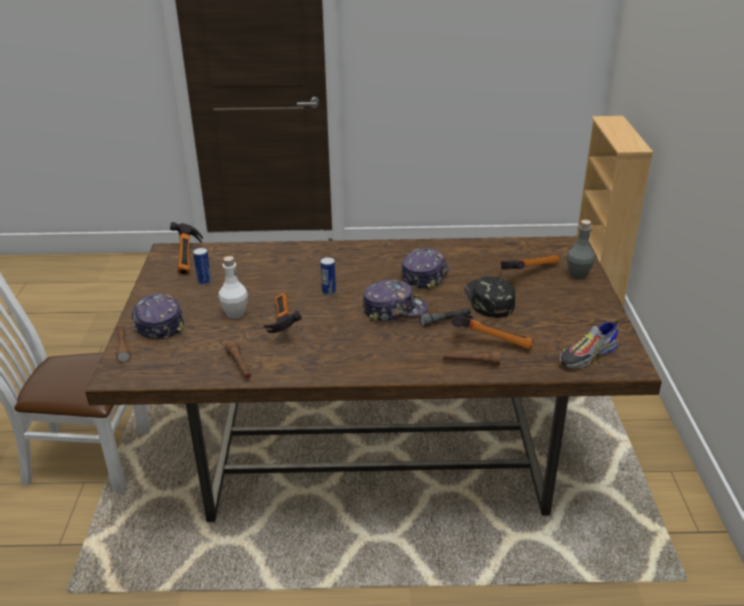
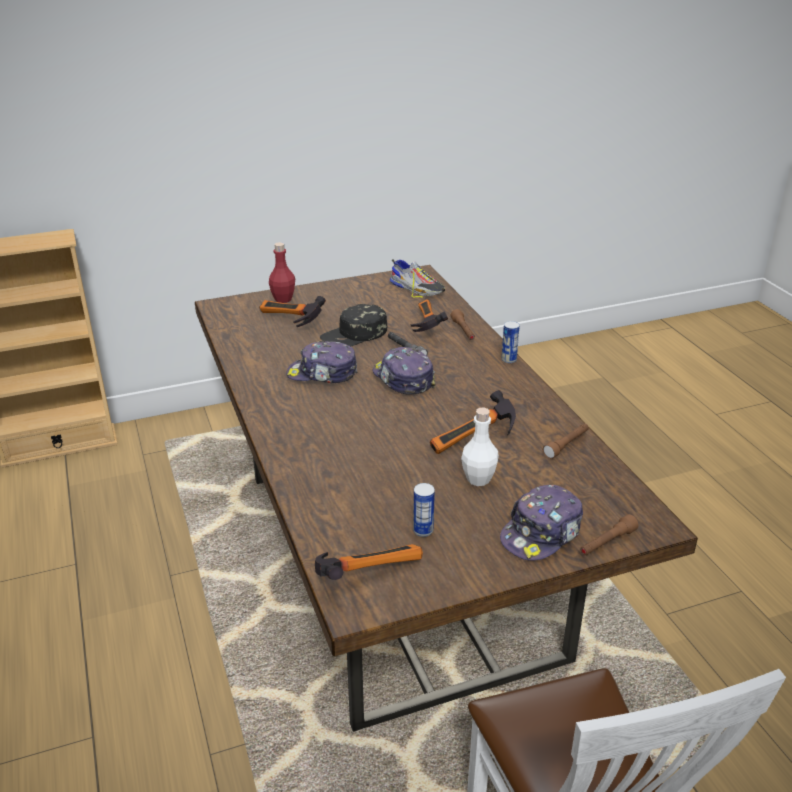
camera: 110 degrees left, 0 degrees up
can [320,257,336,296] -> can moved to [501,321,520,363]
grey bottle [567,220,595,279] -> red bottle [269,242,295,303]

